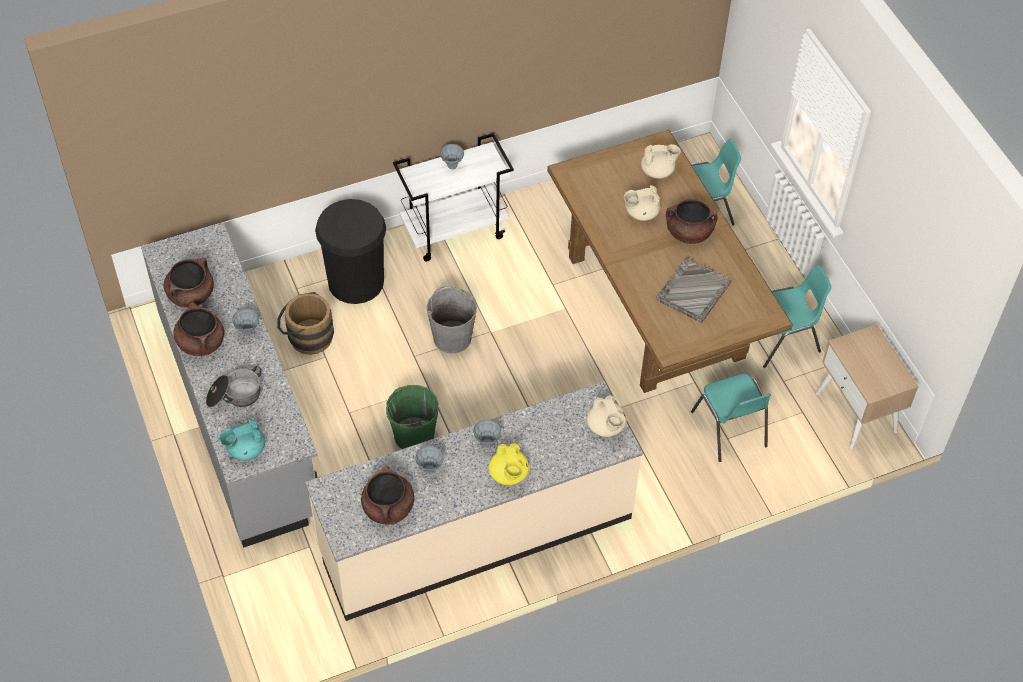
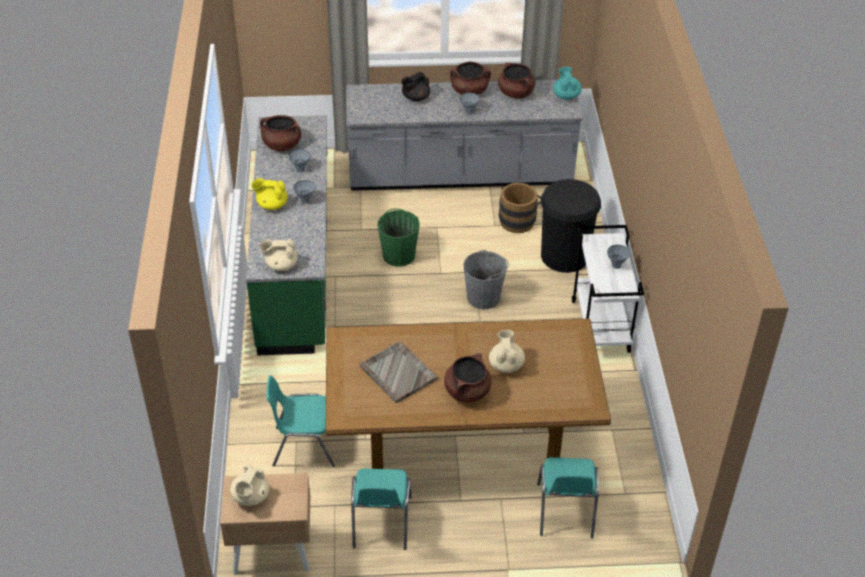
camera: 110 degrees right, 10 degrees down
cooking pot [206,366,262,408] -> black teapot [401,72,430,101]
turquoise teapot [219,420,265,460] -> turquoise teapot moved to [553,67,582,100]
beige counter [305,381,643,621] -> green counter [246,115,328,355]
beige teapot [641,144,681,179] -> beige teapot moved to [230,465,269,506]

